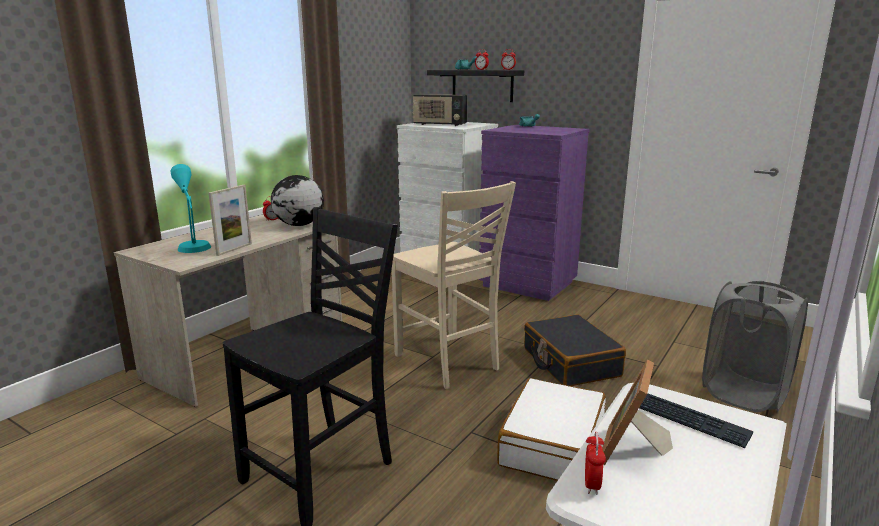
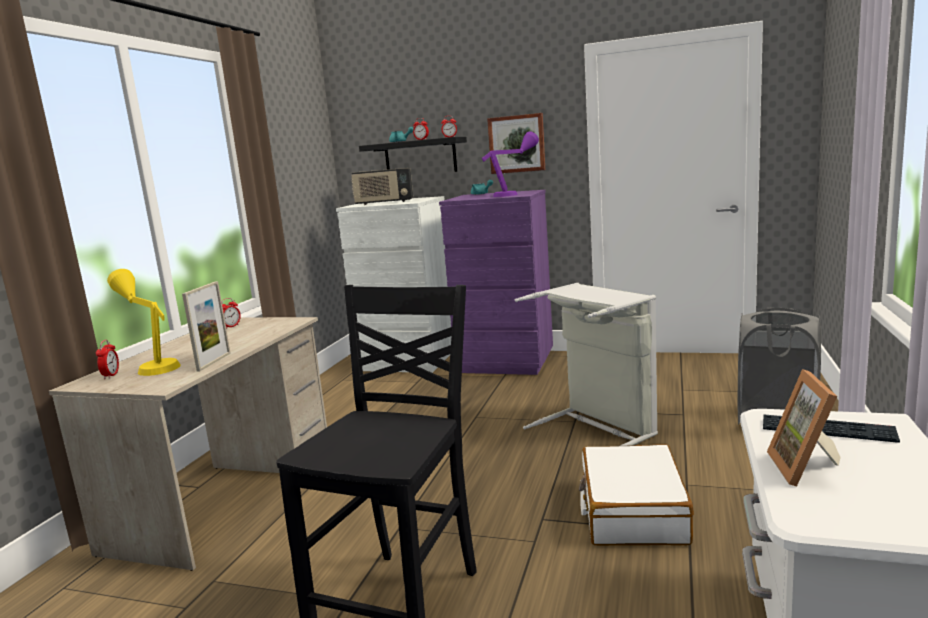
camera: 15 degrees left, 5 degrees down
turquoise table lamp [171,164,211,253] -> yellow table lamp [107,269,181,376]
globe [271,175,324,226] -> none
beige chair [392,181,516,389] -> none
black suitcase [524,314,626,386] -> grey laundry basket [515,283,658,446]
alarm clock [585,432,606,495] -> alarm clock moved to [96,340,119,379]
none -> purple table lamp [482,131,539,197]
none -> picture [487,113,545,174]

